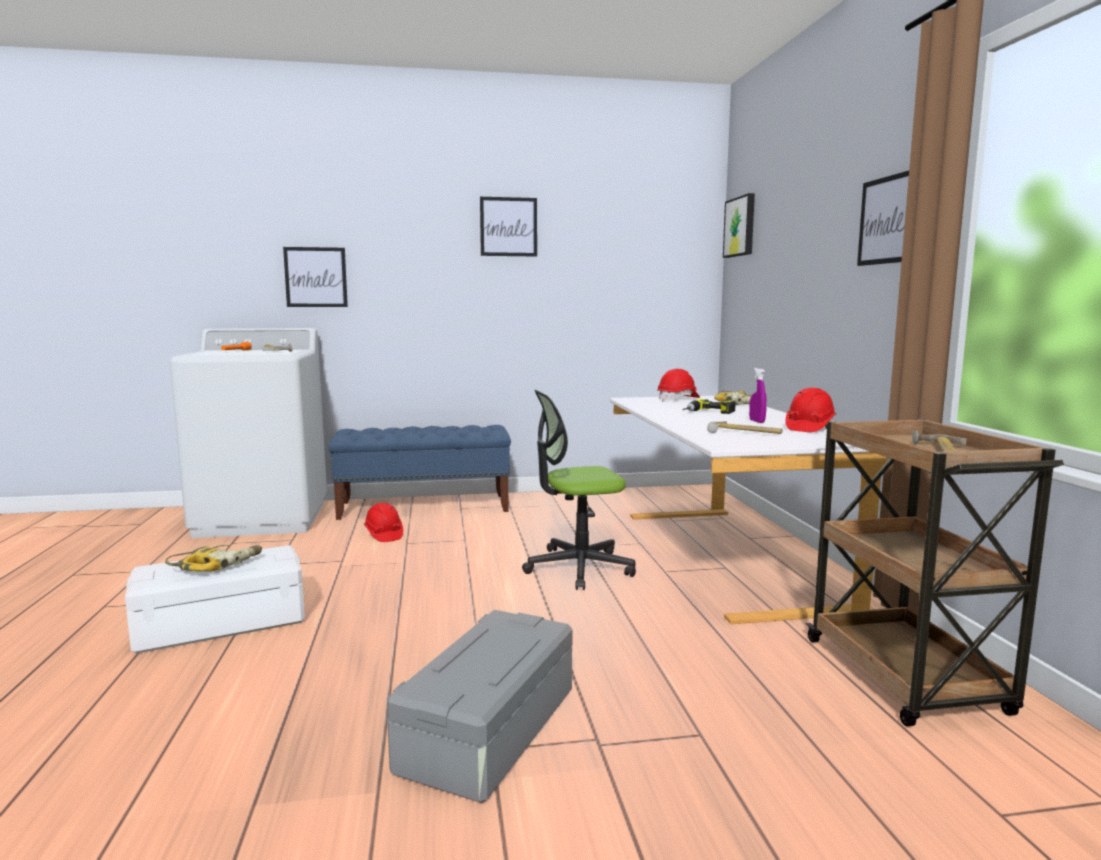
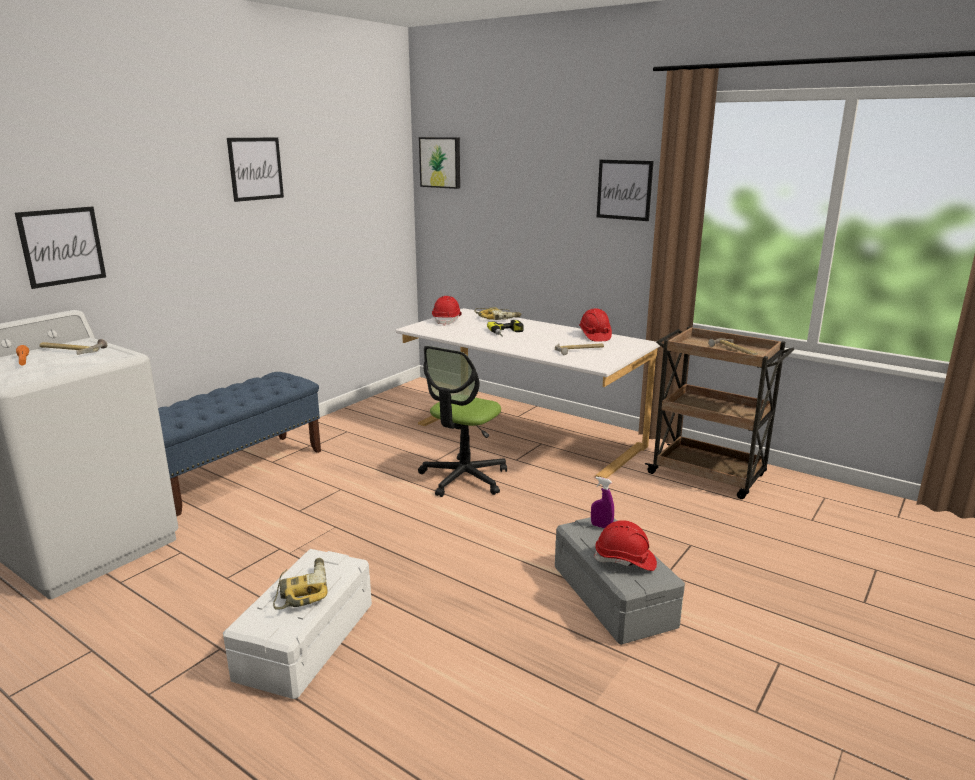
camera: 45 degrees left, 10 degrees up
red hard hat [364,503,403,542] -> red hard hat moved to [594,520,657,571]
purple spray bottle [749,368,767,423] -> purple spray bottle moved to [591,477,614,528]

